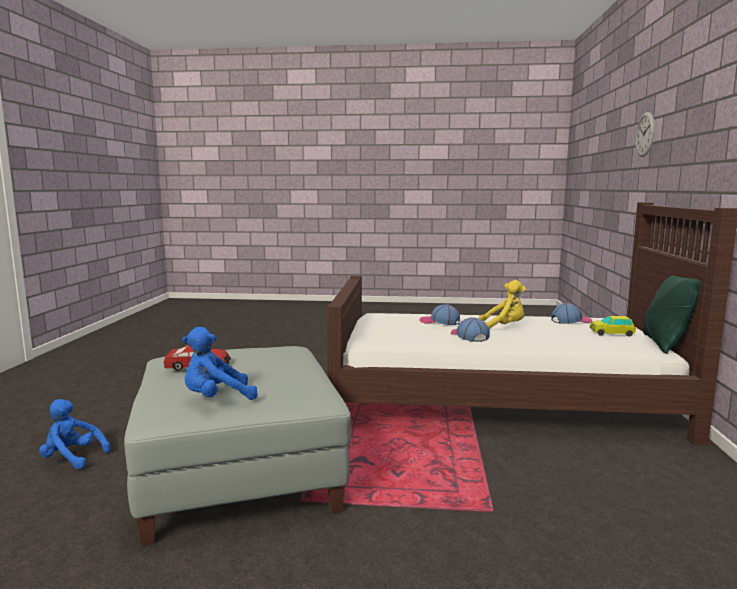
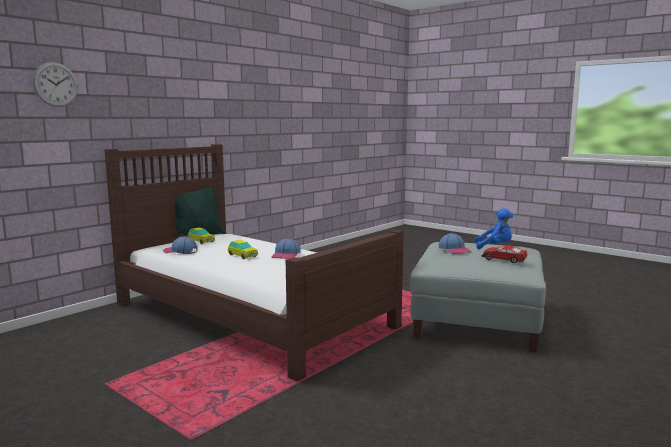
camera: 145 degrees left, 0 degrees up
blue plush toy [39,399,111,469] -> none
cap [419,304,460,325] -> cap moved to [439,233,472,254]
yellow plush toy [479,280,526,330] -> toy car [228,240,258,259]

